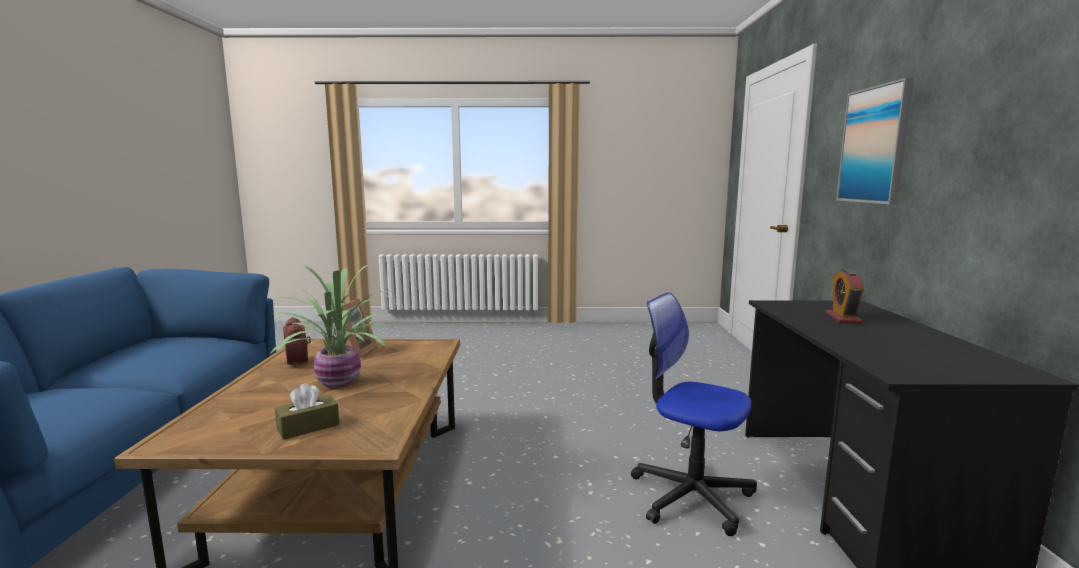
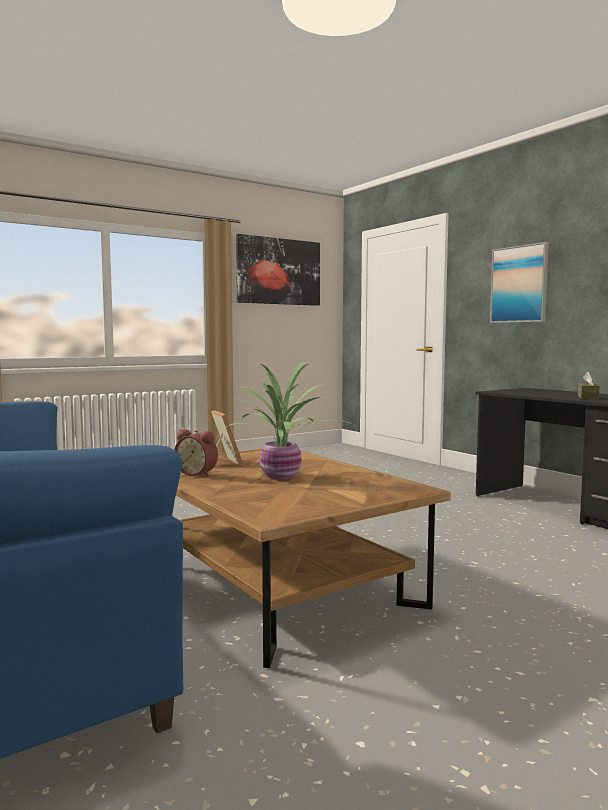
camera: 35 degrees left, 5 degrees down
brown tissue box [275,383,339,440] -> brown tissue box moved to [578,372,600,399]
office chair [631,292,757,536] -> none
alarm clock [826,269,864,324] -> none
none -> picture [236,234,320,306]

